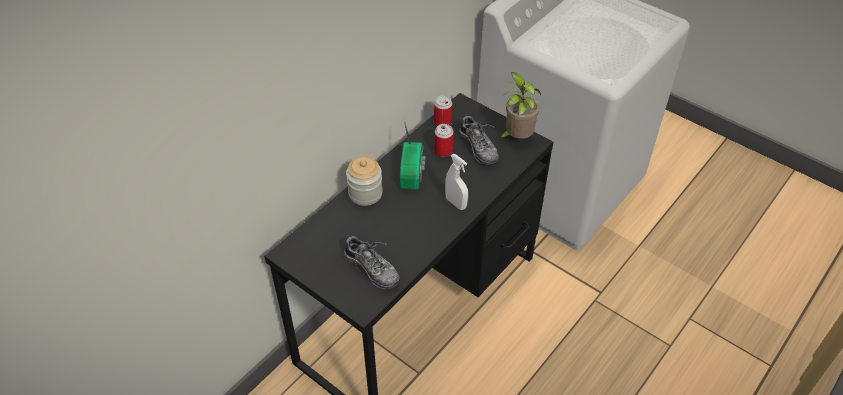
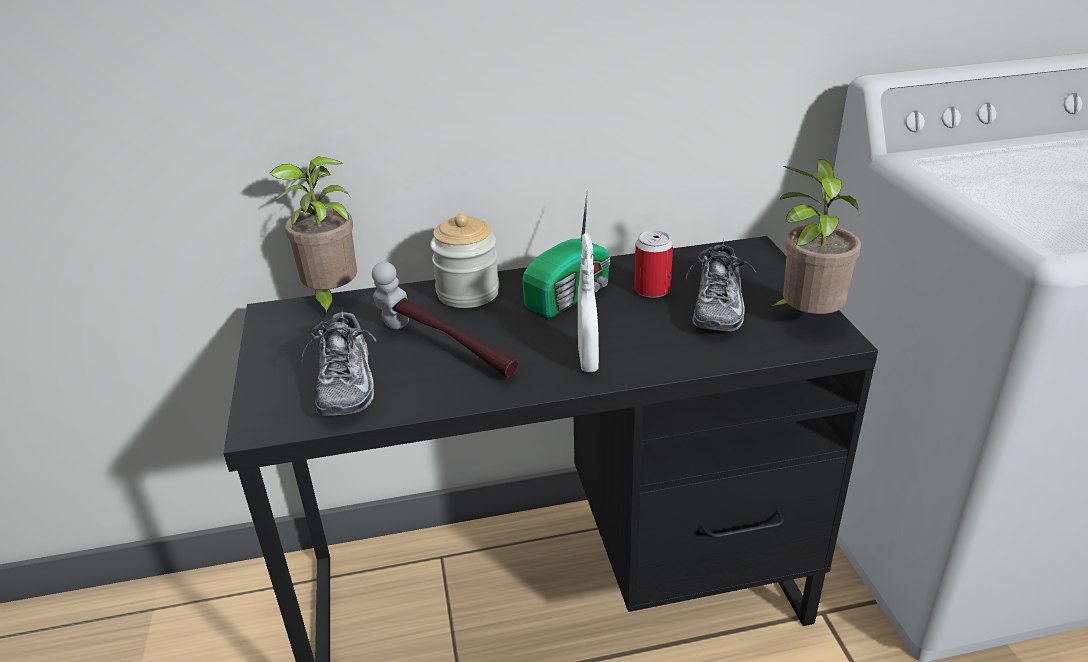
camera: 40 degrees right, 15 degrees down
can [434,96,452,126] -> none
none -> potted plant [269,157,357,318]
none -> hammer [372,262,518,377]

